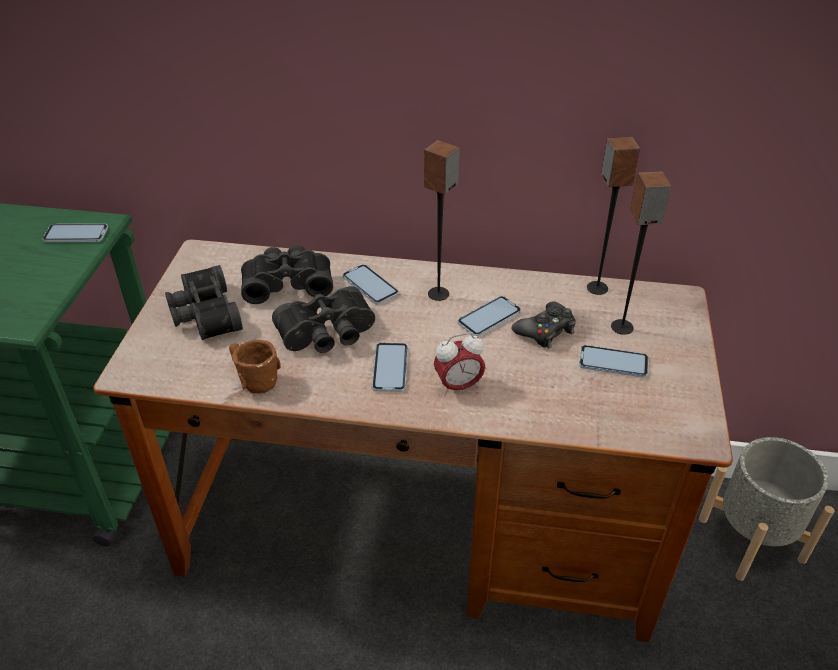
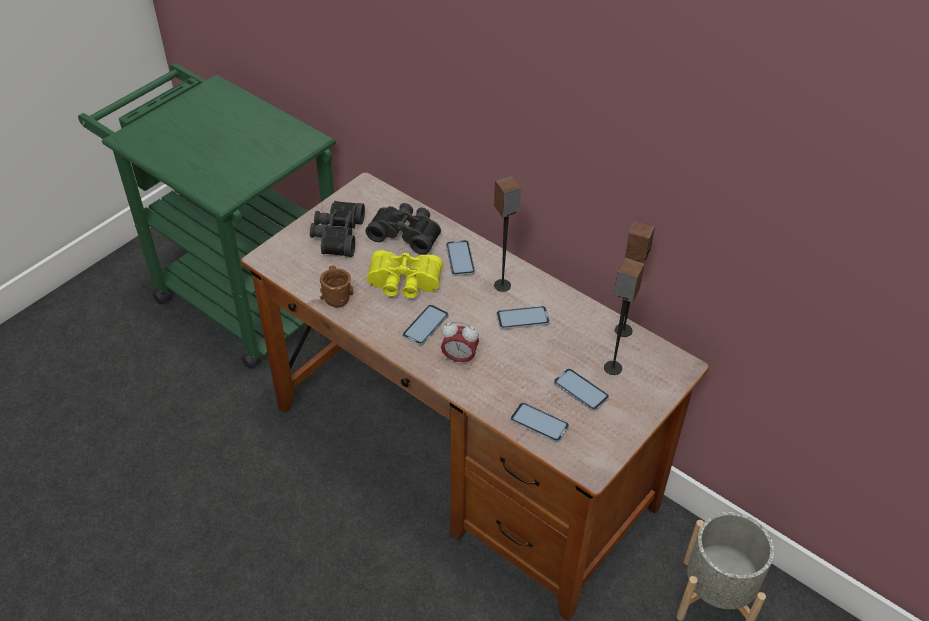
camera: 30 degrees right, 5 degrees up
phone [43,224,108,242] -> phone moved to [510,402,569,443]
black binoculars [272,286,375,353] -> yellow binoculars [367,250,443,298]
black game controller [512,301,576,348] -> none

